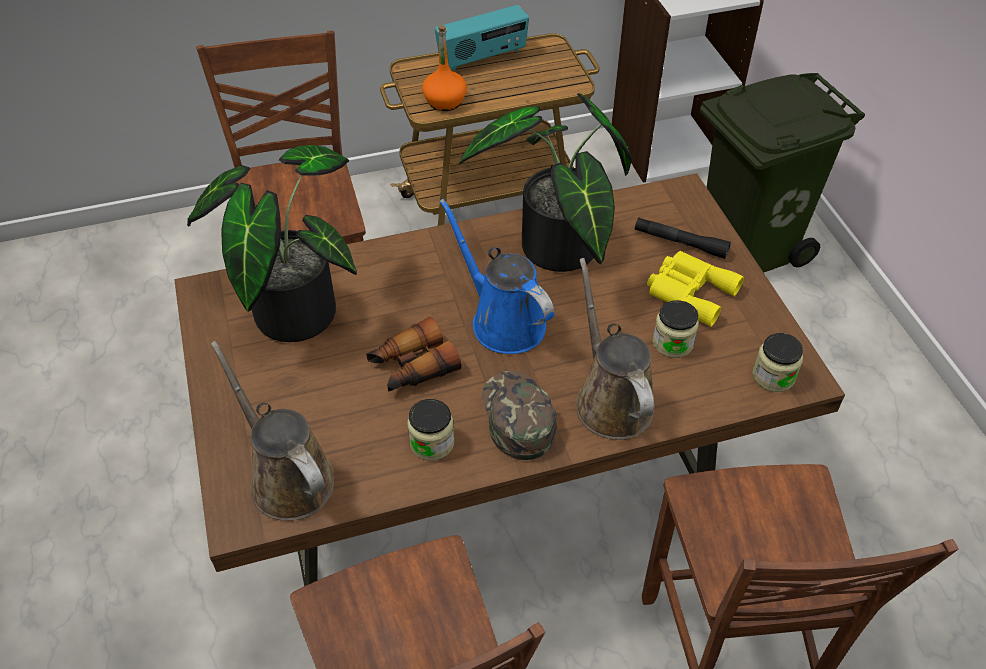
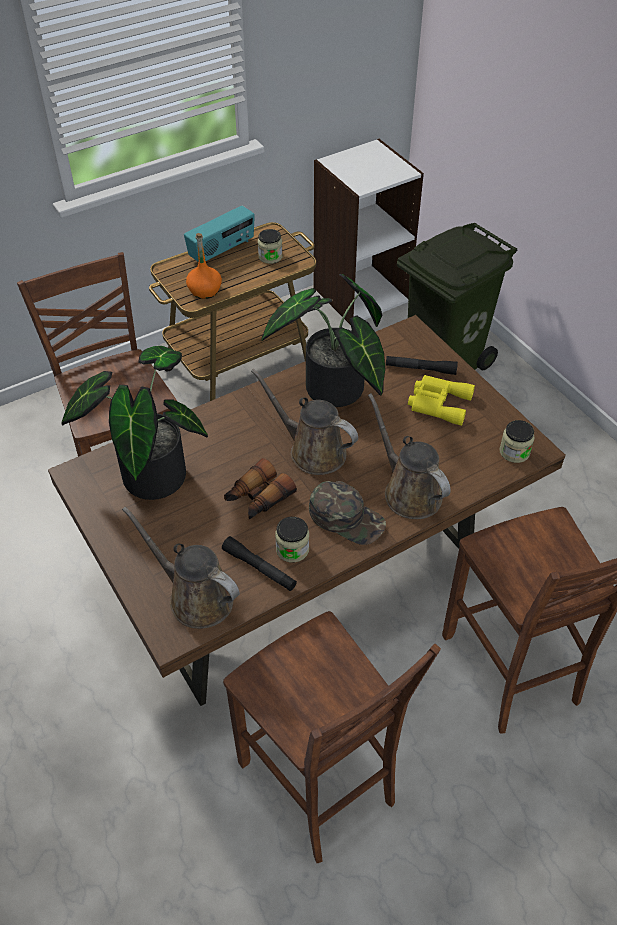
camera: 15 degrees left, 0 degrees up
blue watering can [439,199,554,354] -> brown watering can [251,368,358,475]
green cap [482,371,557,460] -> green cap turned 150 degrees clockwise [309,481,386,545]
jar [652,300,699,358] -> jar moved to [258,229,283,264]
none -> black flashlight [222,536,297,591]

